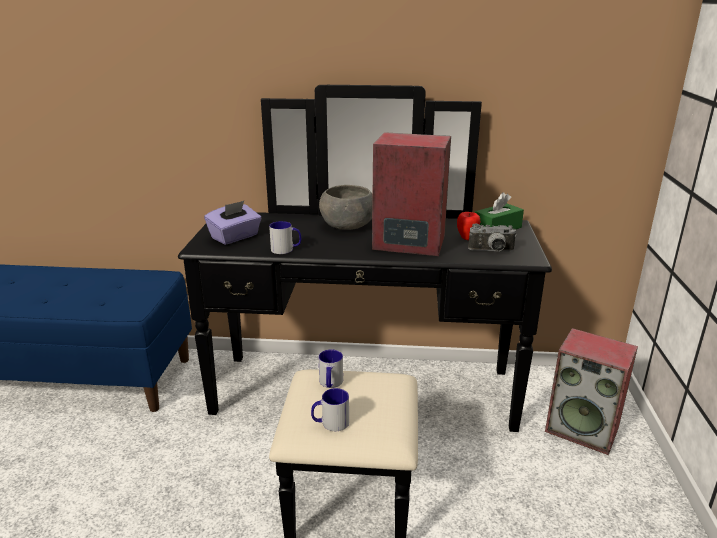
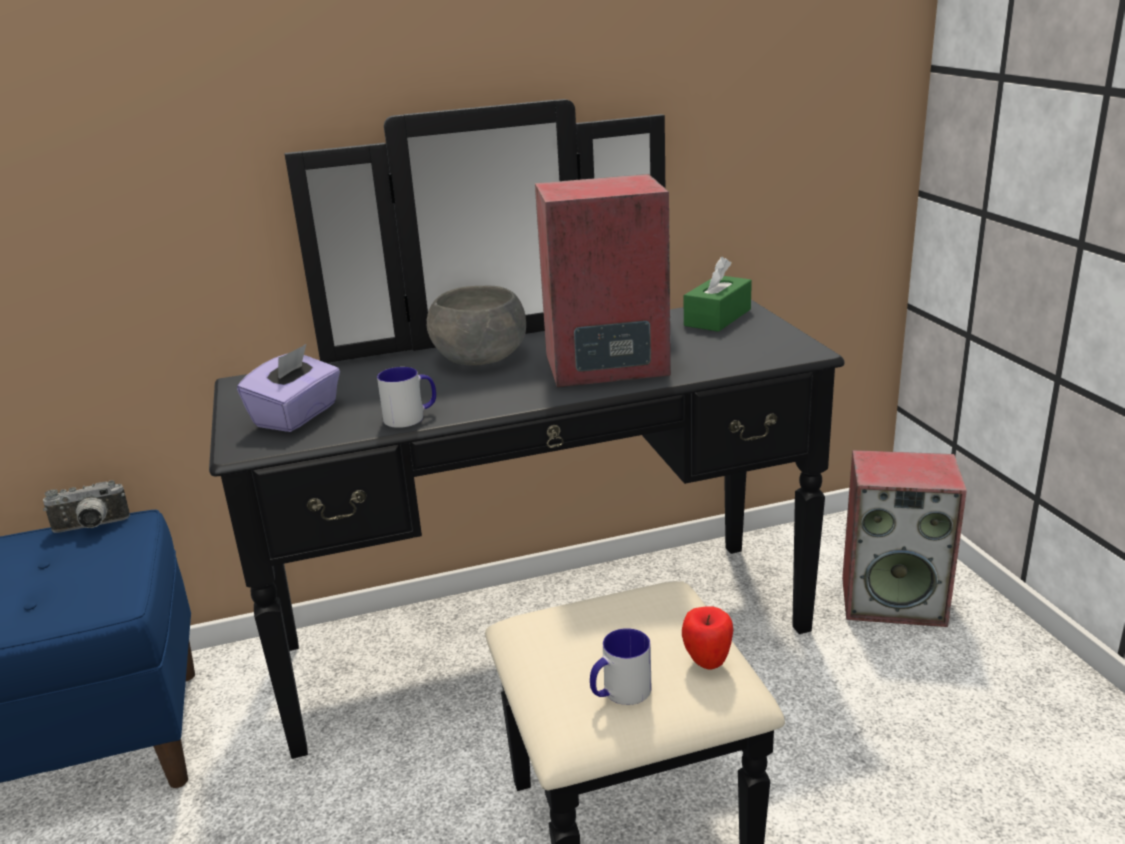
camera: 20 degrees left, 0 degrees up
mug [319,350,343,388] -> none
apple [457,212,480,240] -> apple moved to [682,606,733,670]
camera [468,224,517,251] -> camera moved to [43,480,130,533]

